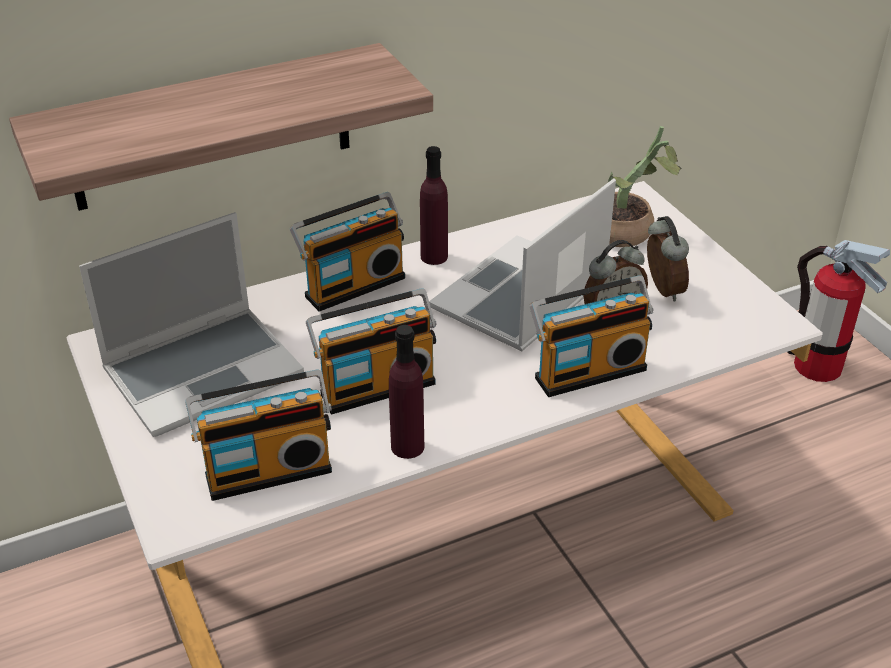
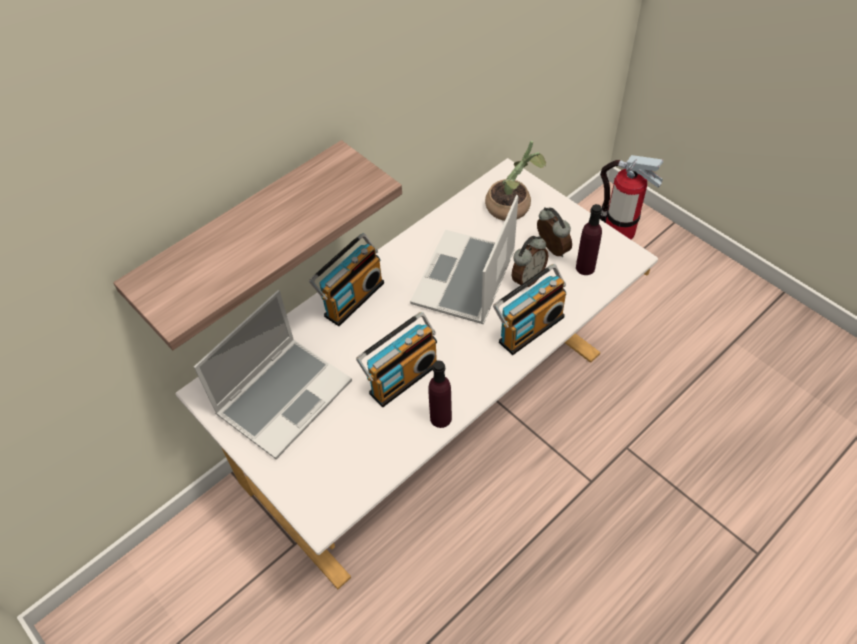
camera: 15 degrees left, 15 degrees up
radio [185,370,332,501] -> none
purple bottle [420,146,448,265] -> purple bottle moved to [576,204,602,275]

